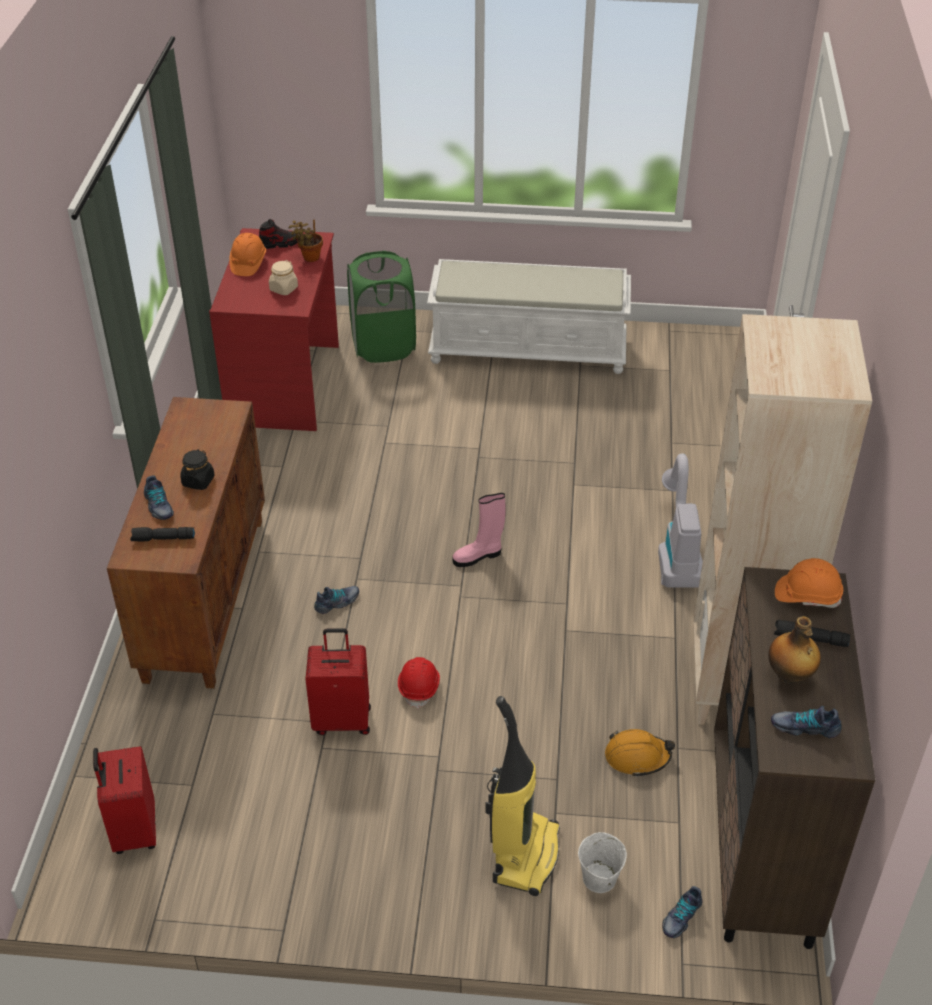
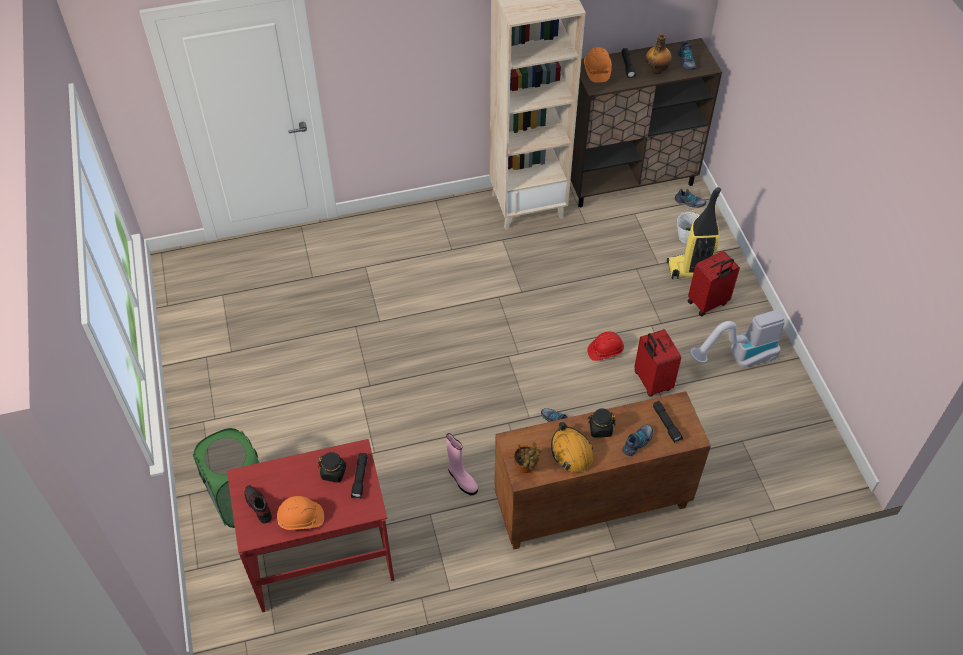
camera: 110 degrees left, 10 degrees up
red suitcase [93,746,156,854] -> red suitcase moved to [688,251,740,317]
beige jar [269,260,298,295] -> black jar [318,452,347,483]
potted plant [288,220,323,262] -> potted plant moved to [513,442,541,473]
white bench [427,259,631,374] -> none
pink boot [452,493,506,567] -> pink boot moved to [446,433,478,495]
orange hard hat [605,729,675,777] -> orange hard hat moved to [551,422,593,472]
vacuum cleaner [658,453,703,588] -> vacuum cleaner moved to [690,309,785,368]
none -> black flashlight [351,453,367,499]

